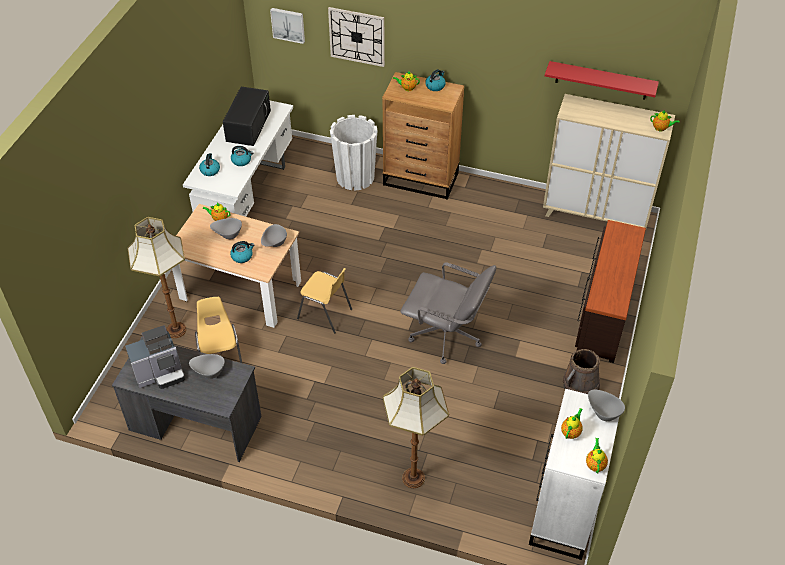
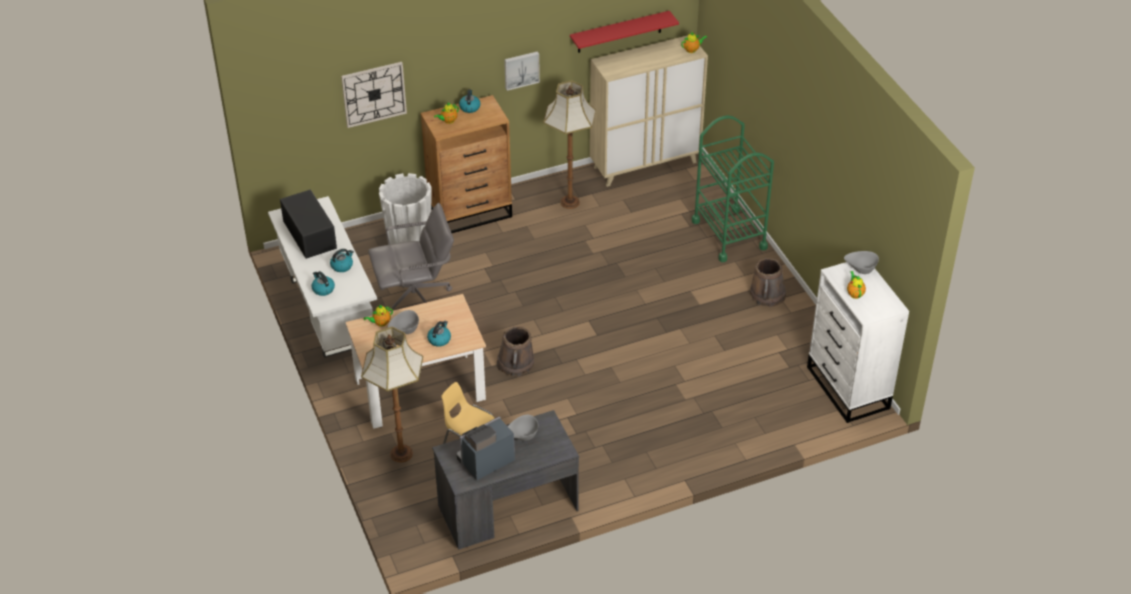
camera: 40 degrees left, 5 degrees down
coffee machine [125,325,185,389] -> coffee machine turned 150 degrees counterclockwise [456,416,515,480]
grey bowl [261,224,287,247] -> none
picture [270,8,305,44] -> picture moved to [504,51,540,91]
yellow chair [297,268,352,334] -> brown bucket [497,327,534,377]
floor lamp [383,367,449,488] -> floor lamp moved to [543,80,596,209]
grey office chair [401,262,496,364] -> grey office chair moved to [368,203,454,311]
brown dresser [575,220,646,363] -> green cart [692,115,774,262]
teapot [586,438,608,474] -> none

